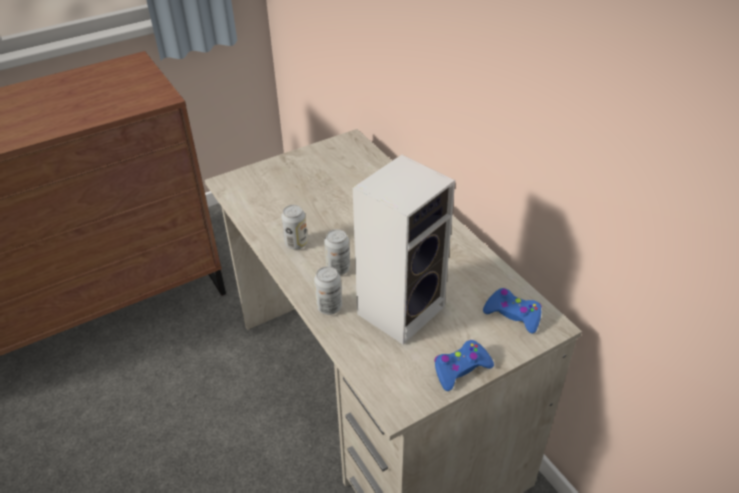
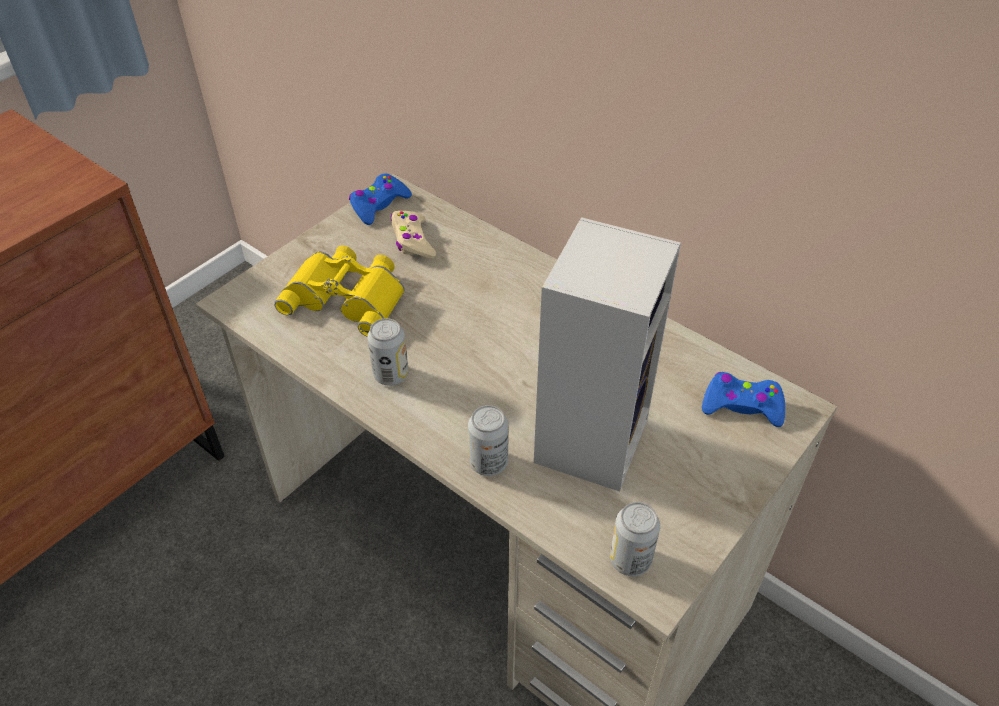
camera: 20 degrees left, 5 degrees up
can [324,229,350,275] -> can moved to [610,502,660,576]
blue game controller [434,340,494,391] -> blue game controller moved to [349,173,412,225]
none -> yellow binoculars [274,246,405,336]
none -> beige game controller [391,211,436,259]

